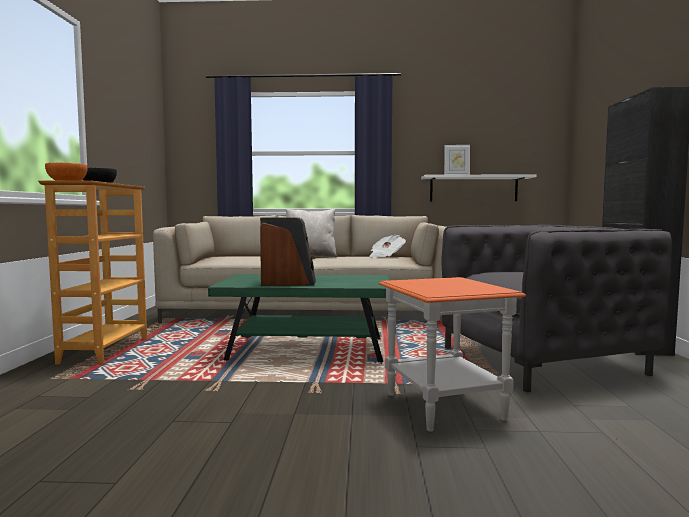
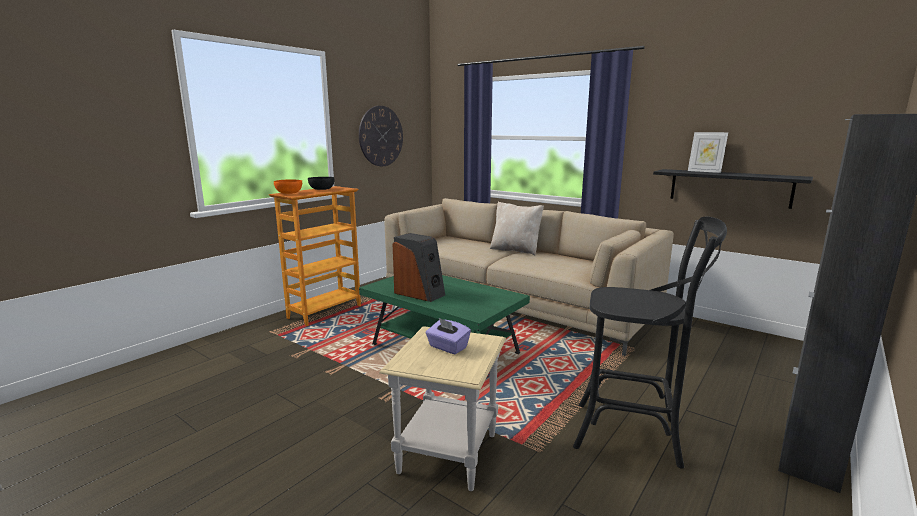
camera: 35 degrees right, 10 degrees up
newspaper [370,235,406,258] -> none
orange side table [379,277,526,432] -> beige side table [379,326,506,491]
white shelf [421,174,537,201] -> black shelf [653,169,813,209]
grey armchair [442,225,672,393] -> black stool [573,217,727,469]
none -> wall clock [359,106,403,166]
none -> purple tissue box [426,318,471,354]

